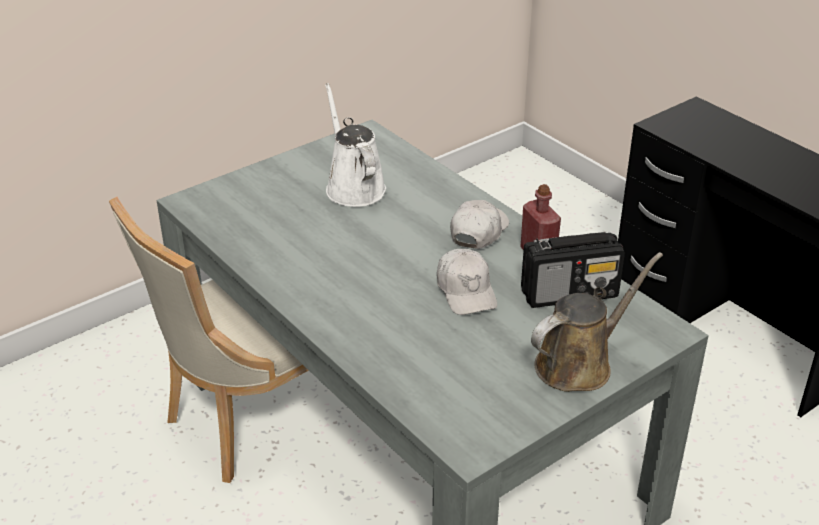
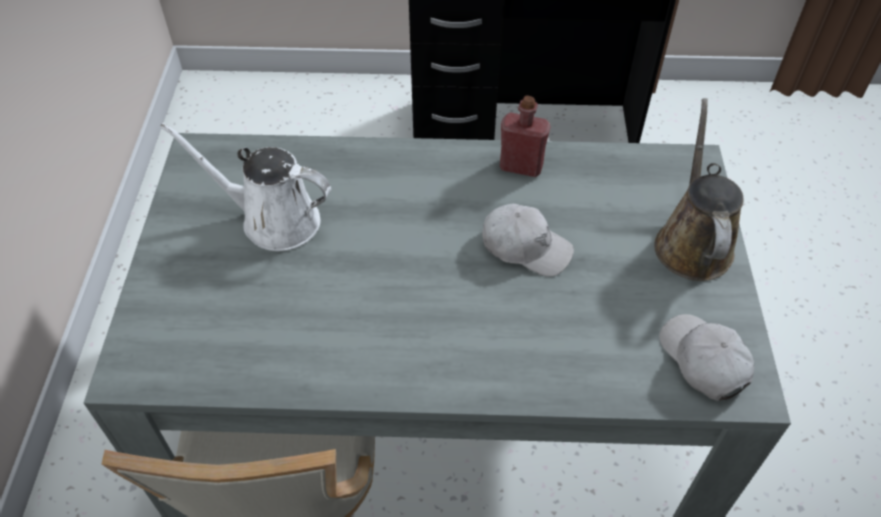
camera: 50 degrees left, 15 degrees up
white cap [450,200,509,249] -> white cap moved to [659,314,754,401]
radio [521,232,625,308] -> none

